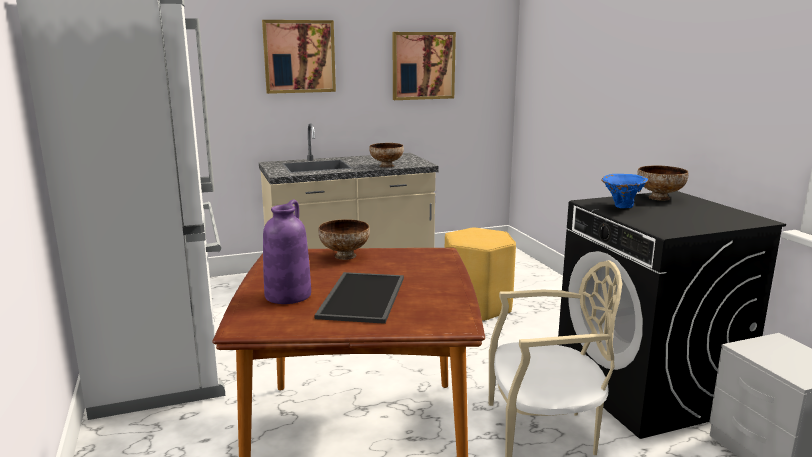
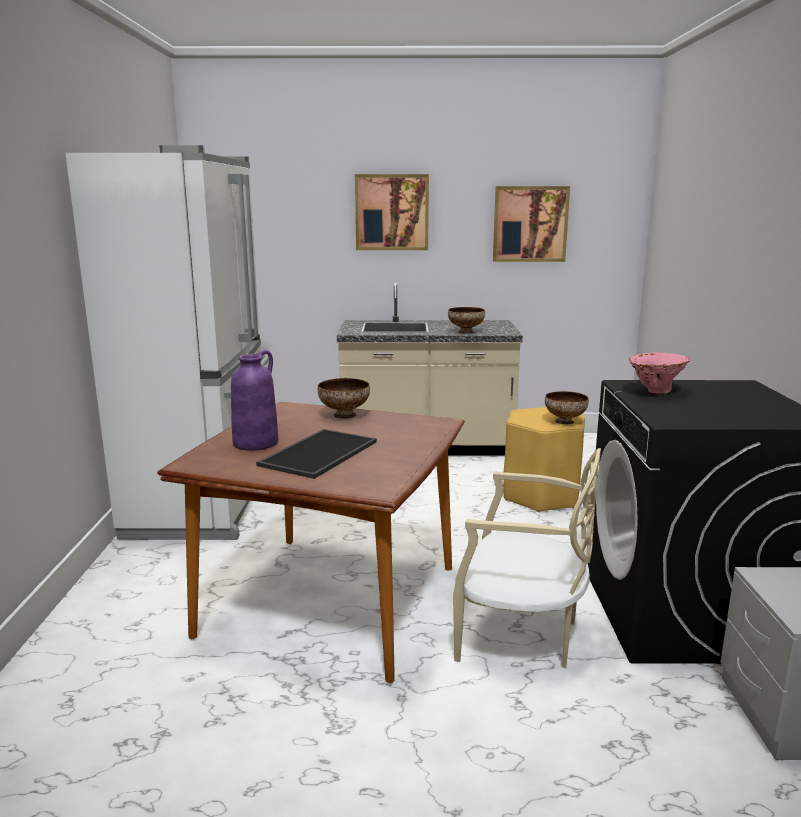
camera: 20 degrees right, 0 degrees up
blue vase [601,174,648,208] -> pink vase [629,352,690,394]
bowl [637,165,688,201] -> bowl moved to [545,391,589,424]

